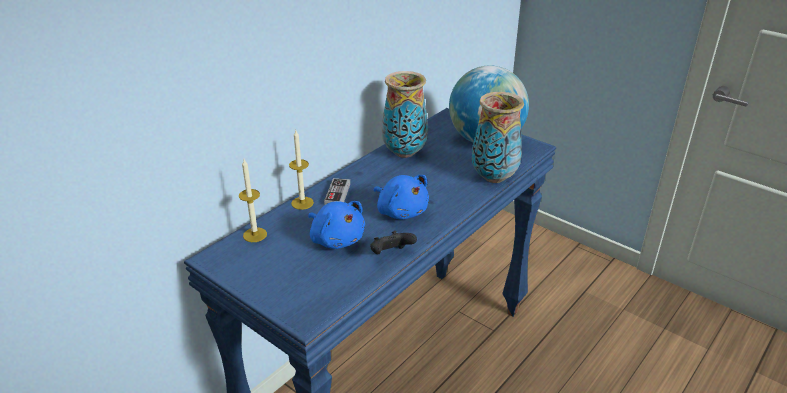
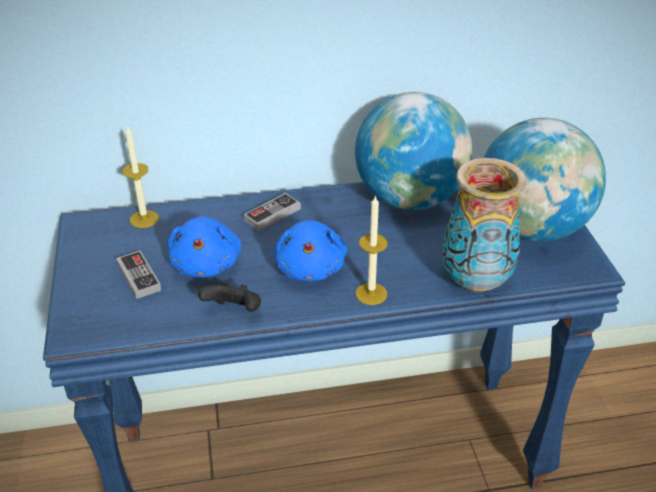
camera: 40 degrees right, 5 degrees up
candle [289,130,314,210] -> candle moved to [355,195,388,305]
vase [382,71,428,158] -> globe [355,92,472,210]
none -> game controller [116,251,161,299]

